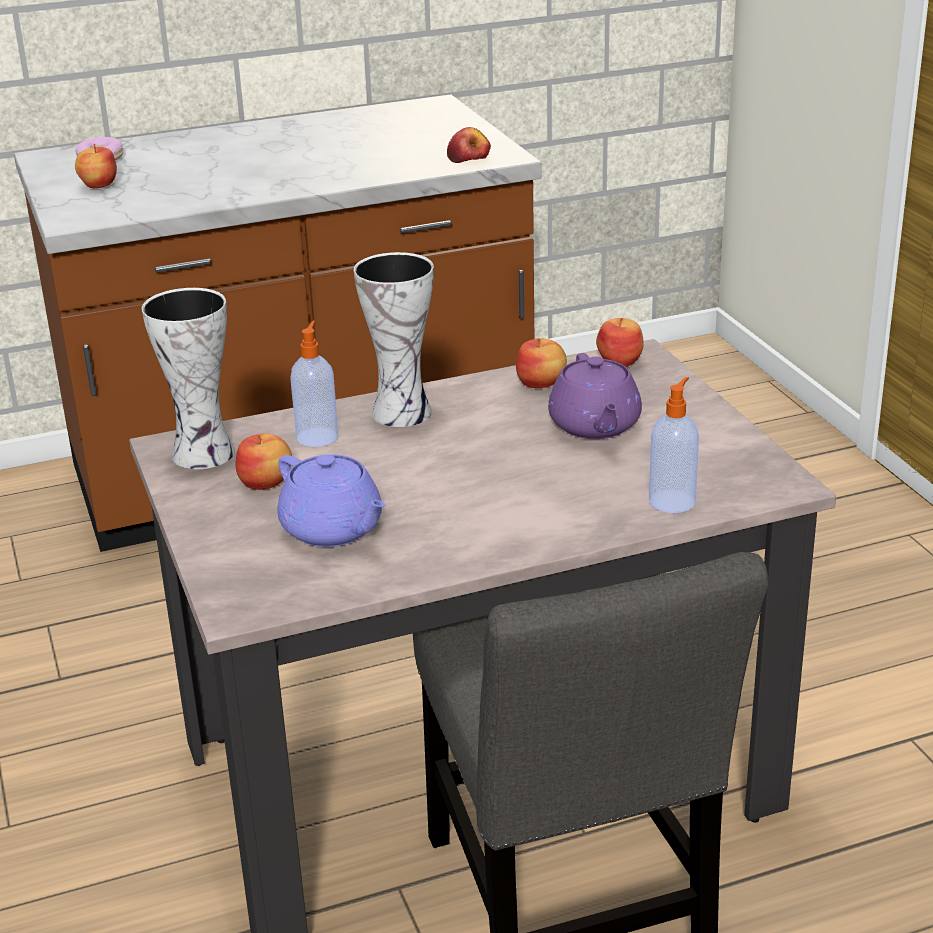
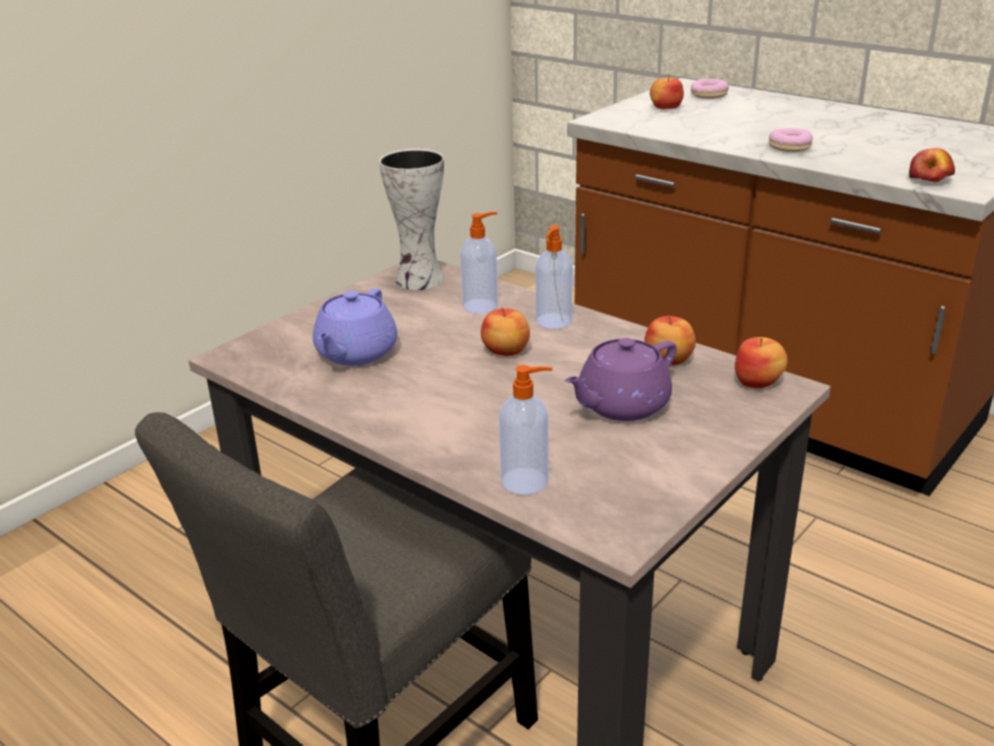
camera: 60 degrees right, 0 degrees up
apple [235,434,292,490] -> apple moved to [481,308,530,356]
vase [354,252,434,427] -> soap dispenser [536,226,573,329]
none -> donut [769,128,813,152]

